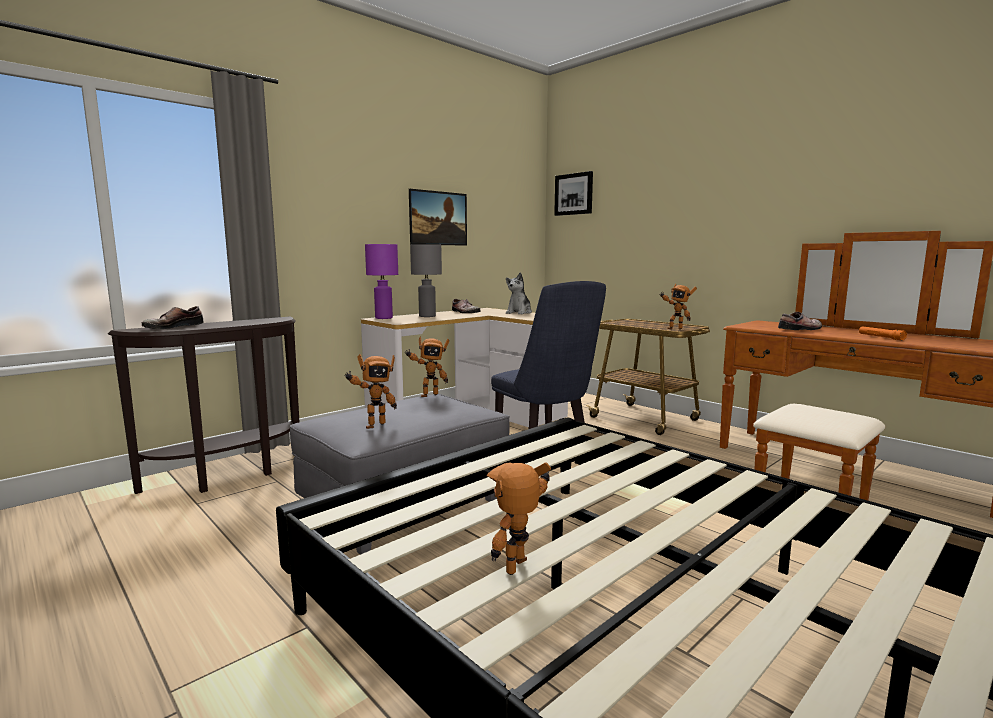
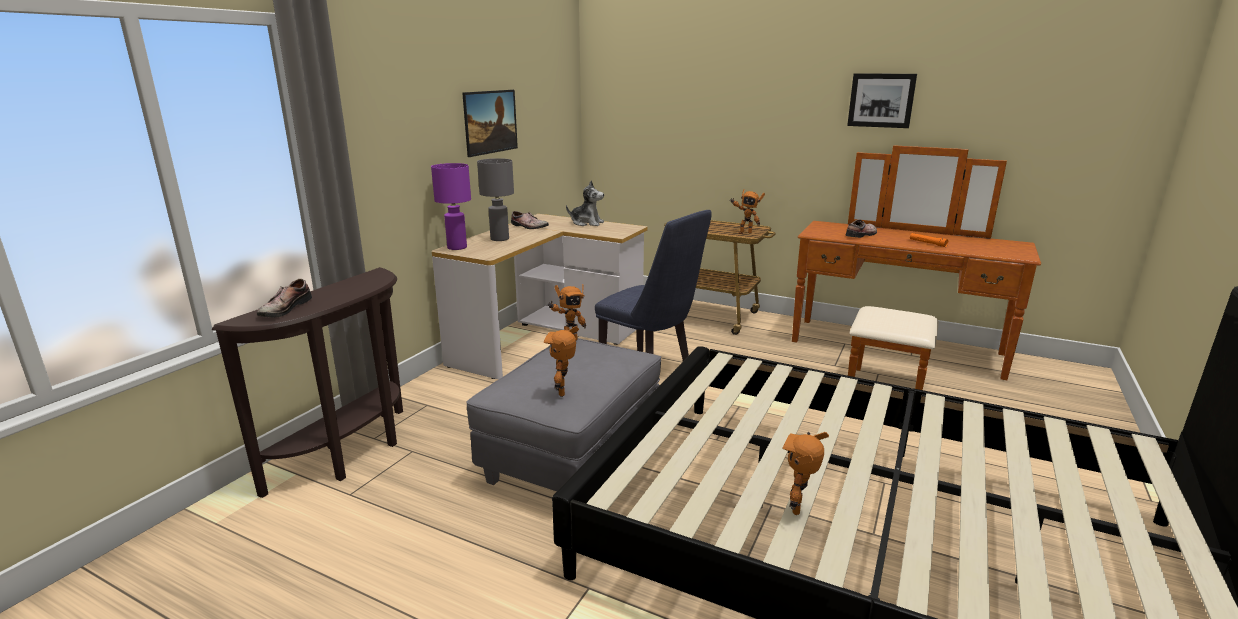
camera: 20 degrees left, 10 degrees up
toy robot [344,354,397,429] -> toy robot turned 150 degrees clockwise [543,326,579,397]
plush toy [506,273,532,314] -> plush toy turned 75 degrees counterclockwise [566,181,604,226]
picture [554,171,593,216] -> picture moved to [847,73,917,128]

